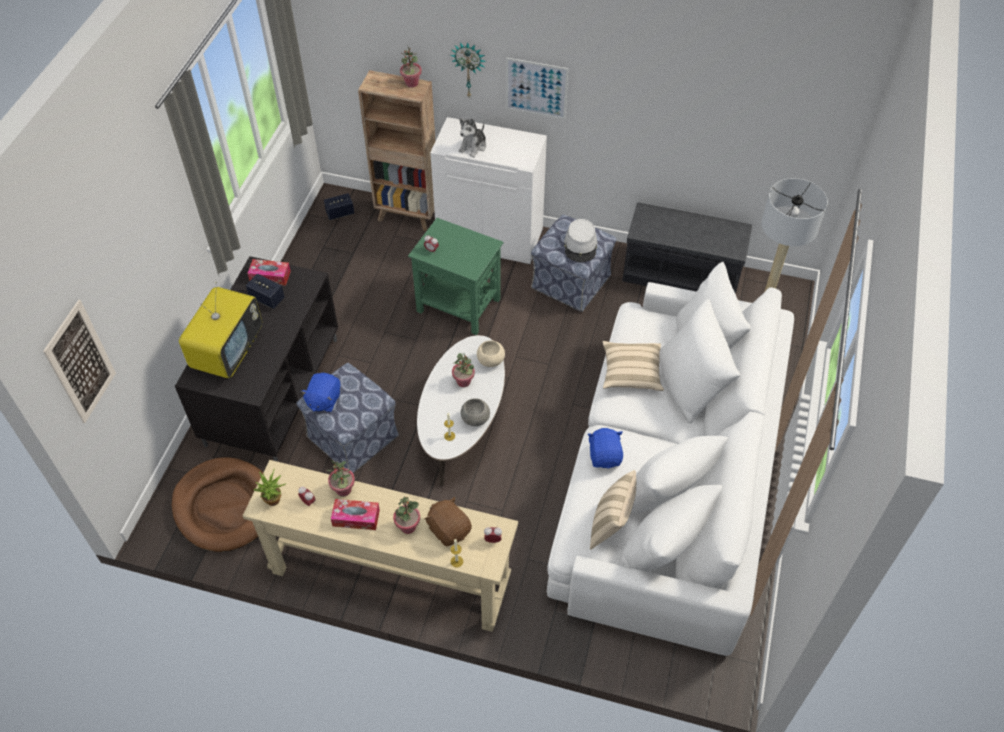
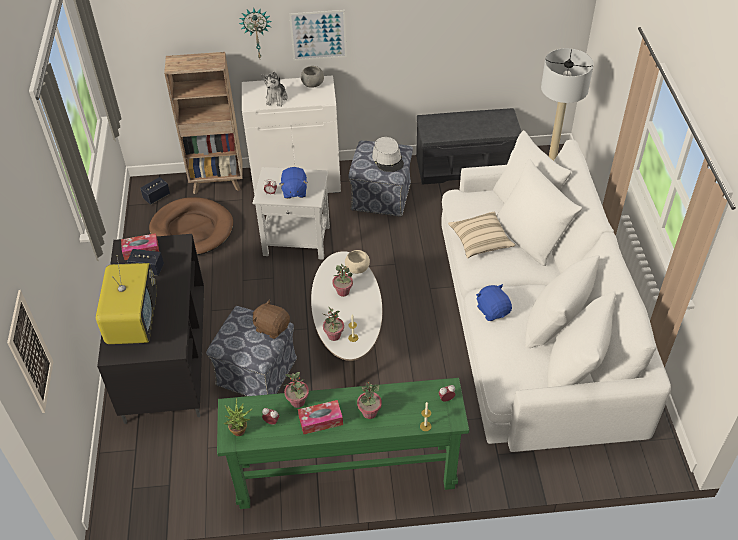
camera: 20 degrees left, 5 degrees down
brown dog bed [172,457,263,552] -> brown dog bed moved to [149,197,233,255]
beige console table [242,460,518,632] -> green console table [217,378,469,509]
blue plush toy [301,373,341,412] -> blue plush toy moved to [280,167,307,199]
potted plant [400,45,422,87] -> potted plant moved to [323,306,344,341]
green side table [408,218,504,335] -> white side table [252,167,330,260]
brown plush toy [425,497,472,547] -> brown plush toy moved to [253,300,290,339]
grey bowl [461,398,490,426] -> grey bowl moved to [301,66,324,88]
beige pillow [590,470,636,550] -> none

